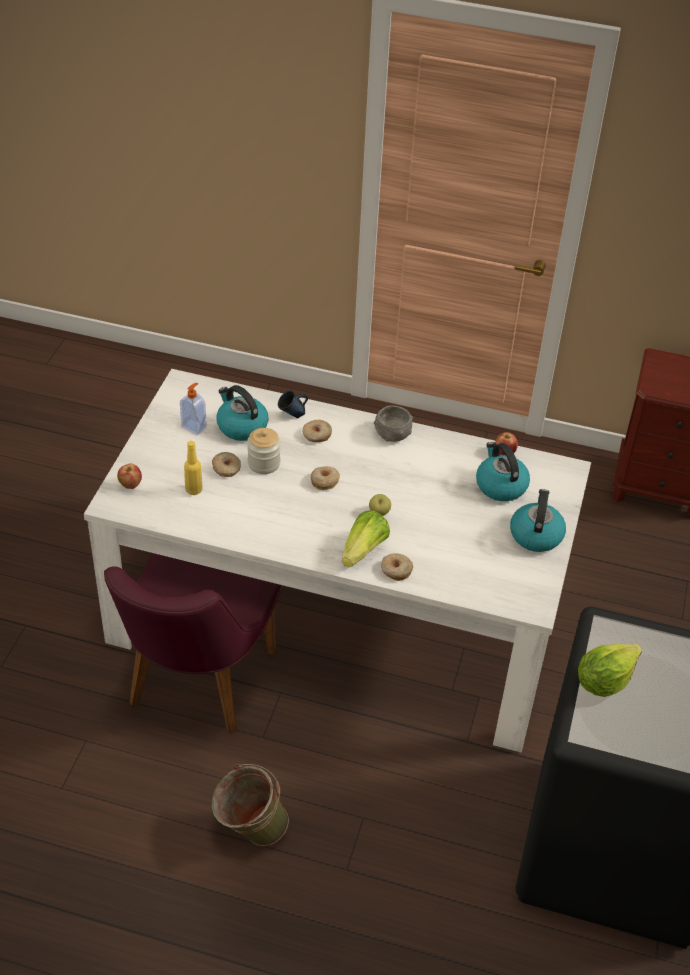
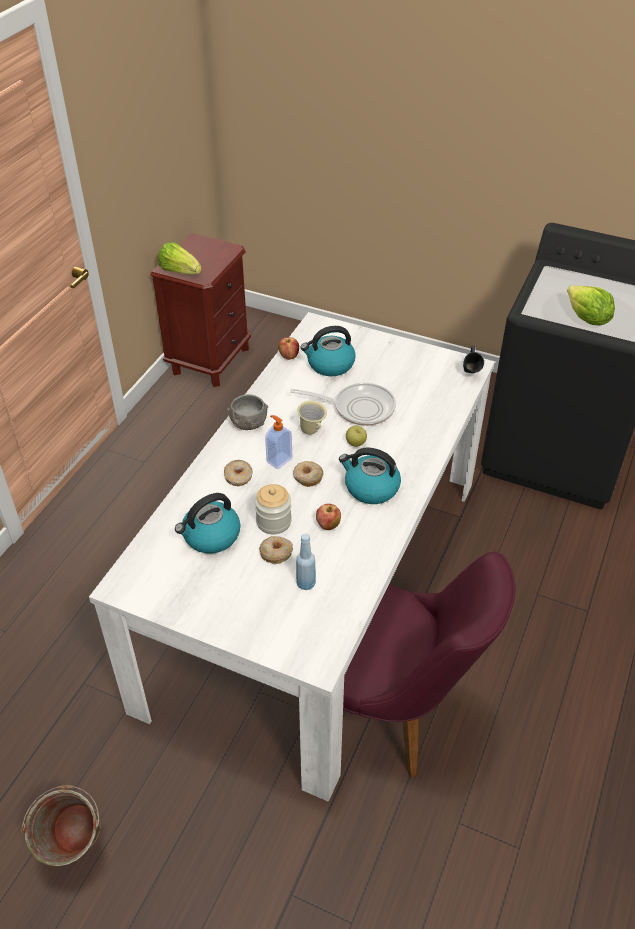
camera: 80 degrees left, 0 degrees up
apple [117,464,142,489] -> apple moved to [316,504,341,530]
soap dispenser [180,383,207,436] -> soap dispenser moved to [265,415,292,469]
yellow bottle [184,441,203,495] -> blue bottle [296,534,316,590]
green bucket [212,764,289,846] -> green bucket moved to [21,785,100,866]
blue mug [278,391,308,418] -> blue mug moved to [463,346,484,373]
lettuce [342,511,390,567] -> lettuce moved to [158,242,202,275]
donut [381,553,413,581] -> none
kettle [510,489,566,552] -> kettle moved to [339,447,401,504]
none -> frying pan [290,383,396,426]
none -> beige mug [297,401,327,435]

